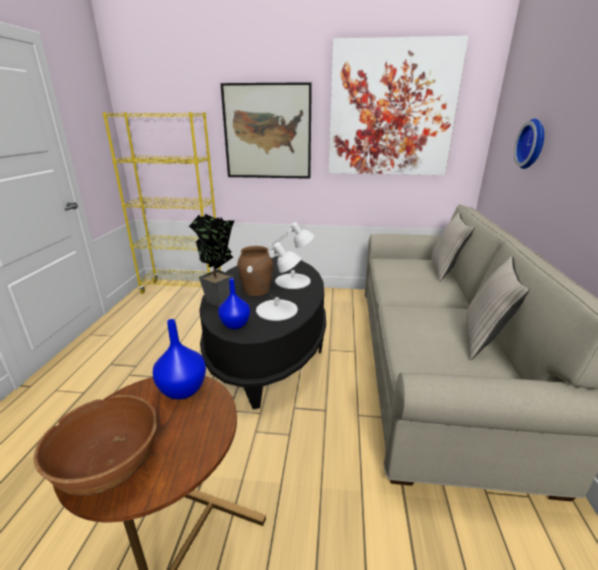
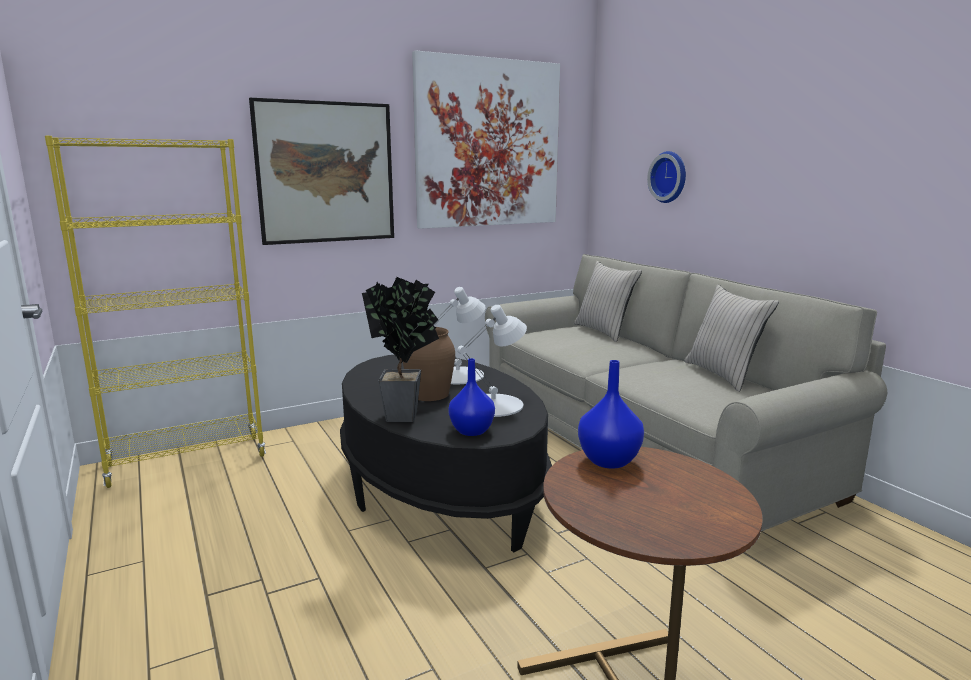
camera: 35 degrees left, 10 degrees down
brown bowl [34,395,157,496] -> none

